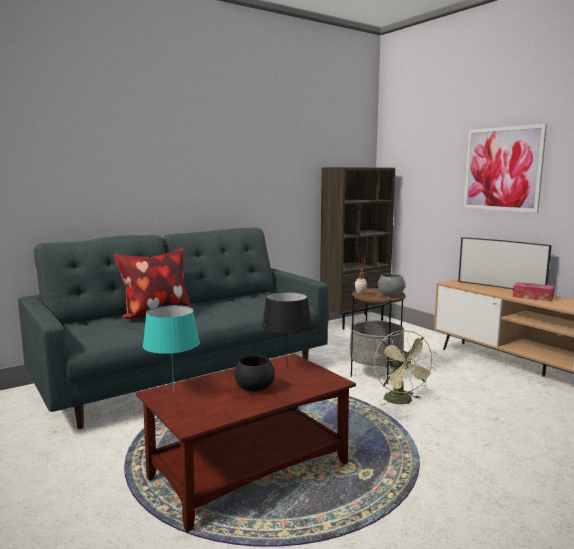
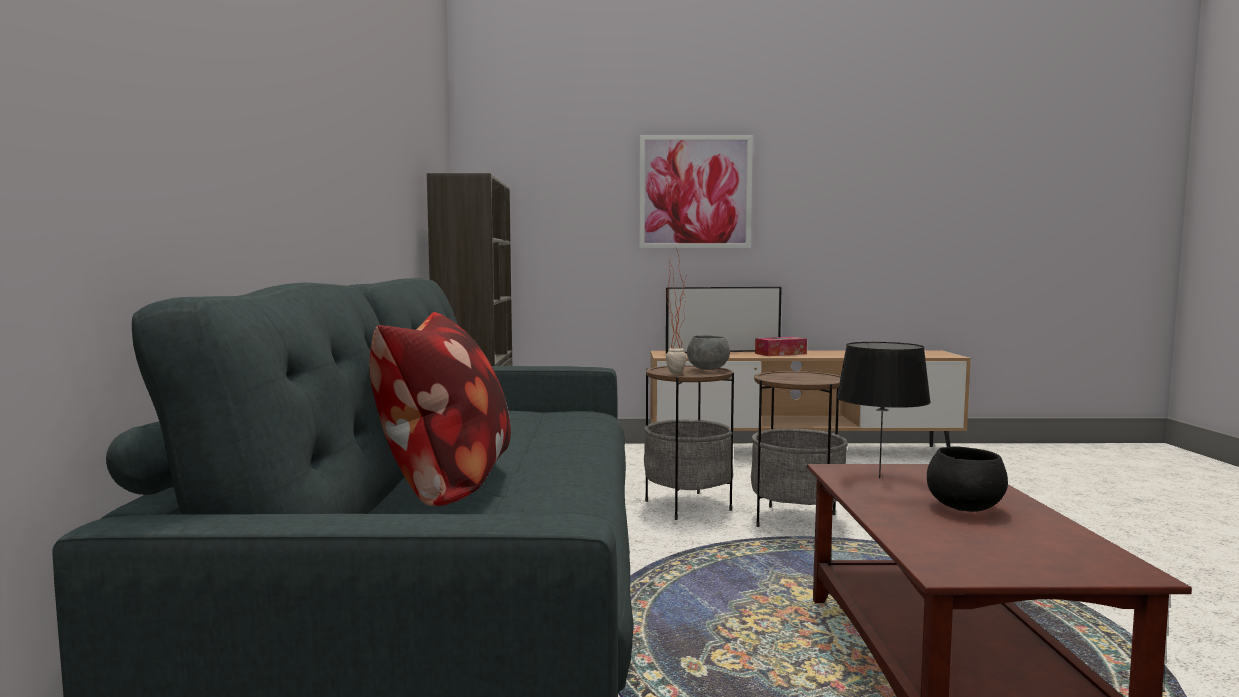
camera: 55 degrees left, 5 degrees down
turquoise table lamp [143,305,200,391] -> none
beige fan [374,330,436,406] -> side table [751,371,848,527]

